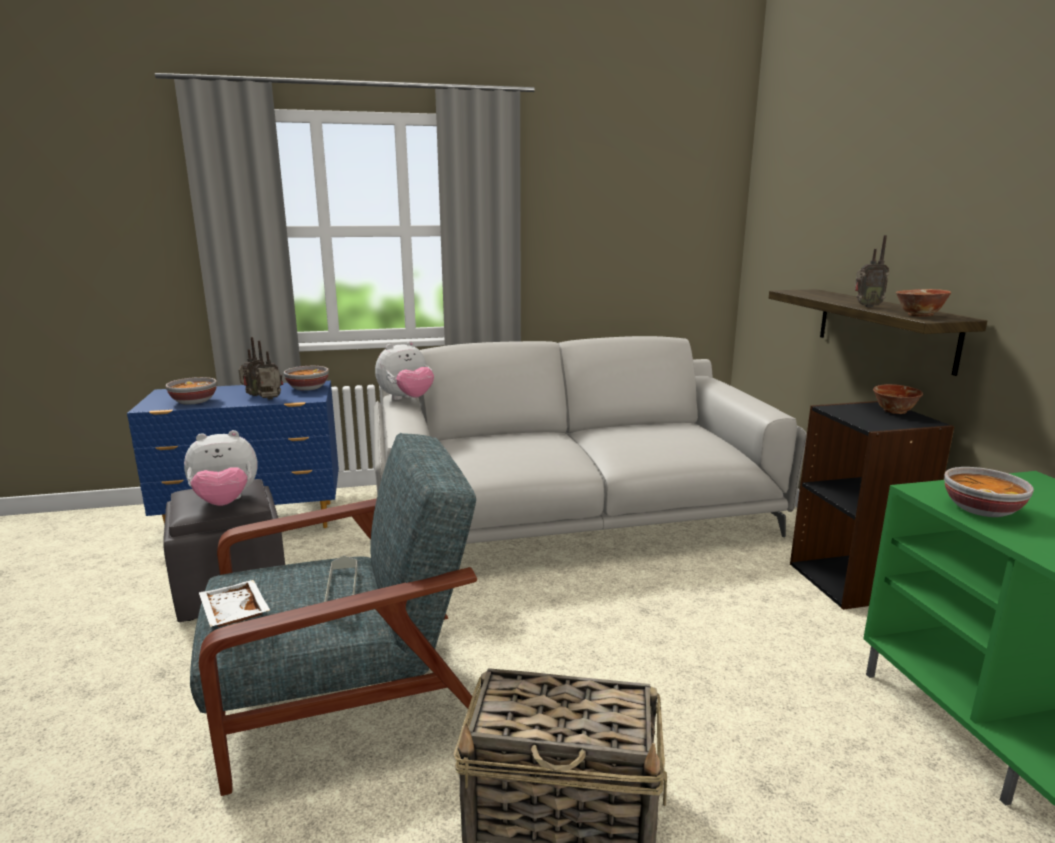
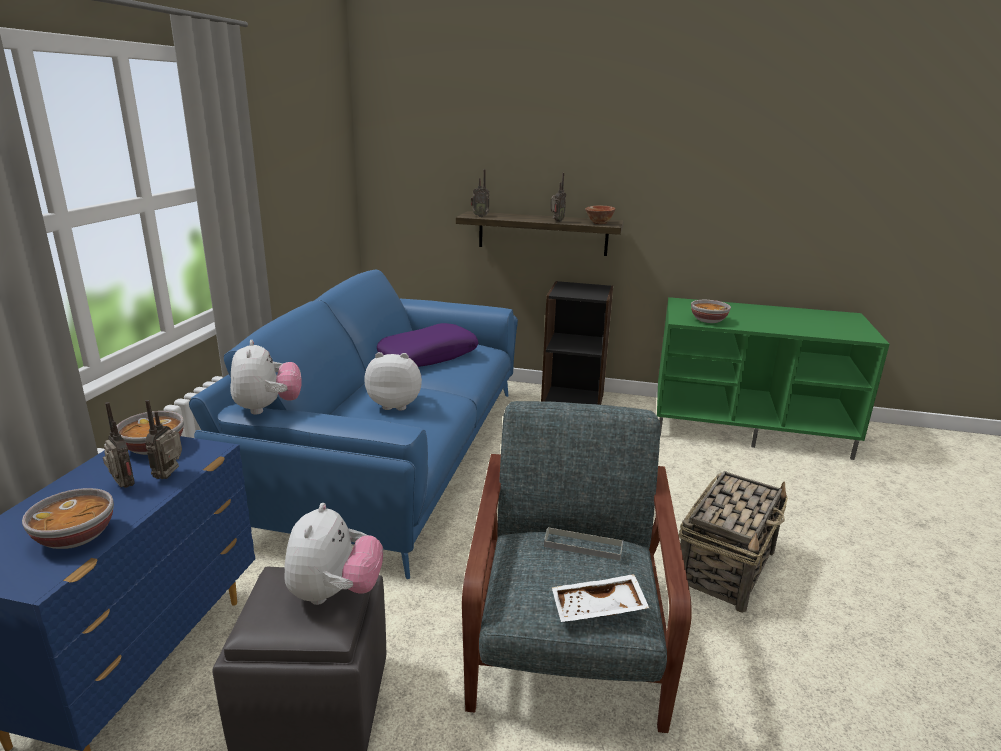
camera: 65 degrees left, 5 degrees up
grey sofa [374,336,807,544] -> blue sofa [189,269,518,579]
bowl [873,384,923,414] -> none
none -> plush toy [364,352,422,410]
none -> purple pillow [377,323,478,367]
none -> radio [471,169,490,217]

